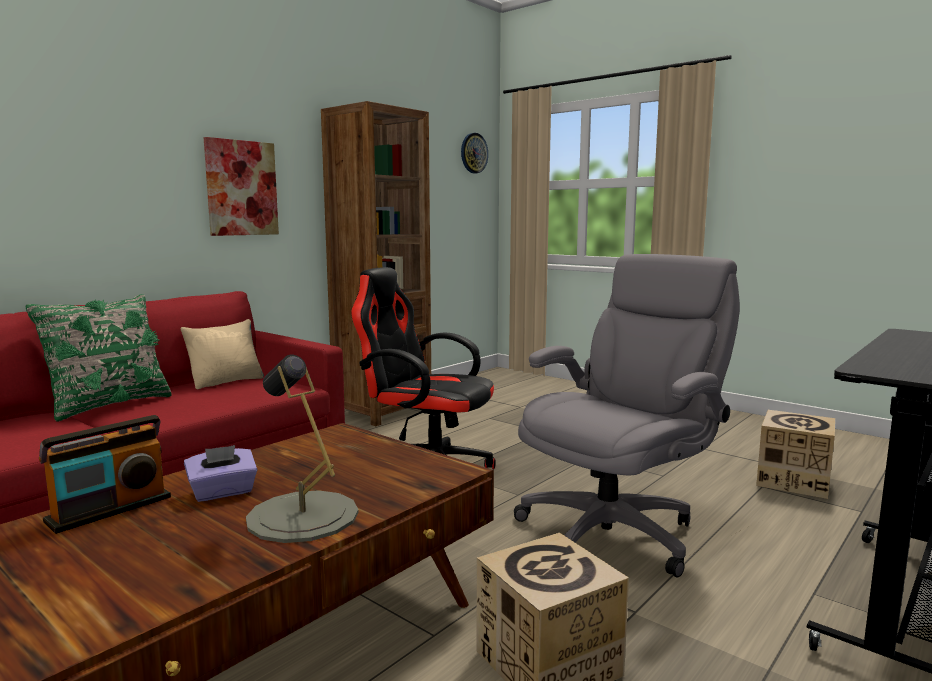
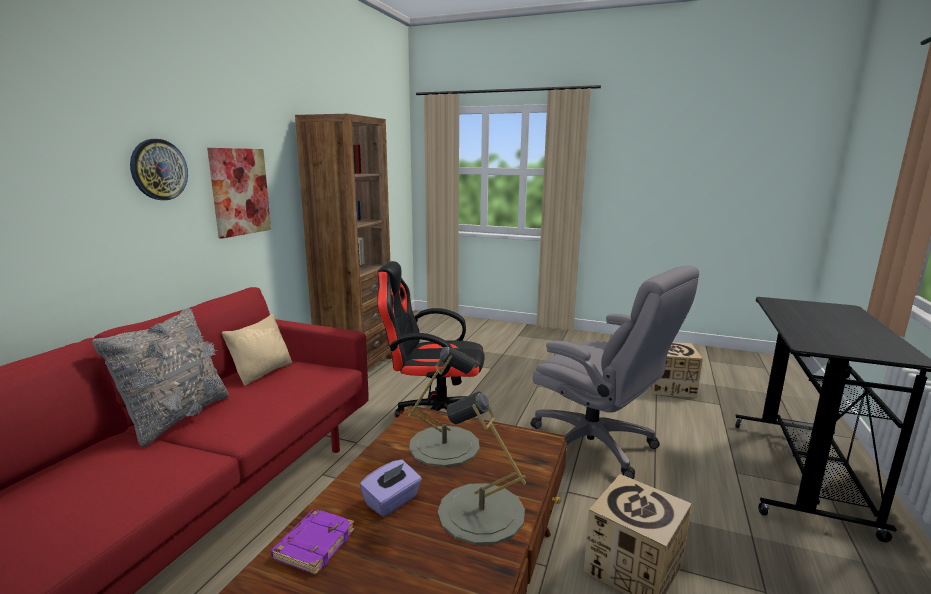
camera: 20 degrees left, 5 degrees up
green pillow [26,294,172,421] -> grey pillow [92,308,229,447]
radio [39,415,171,534] -> purple book [271,509,355,575]
wall clock [461,133,488,173] -> wall clock moved to [130,139,188,200]
grey office chair [514,254,740,578] -> grey office chair turned 105 degrees clockwise [531,266,699,479]
none -> grey table lamp [408,346,480,467]

